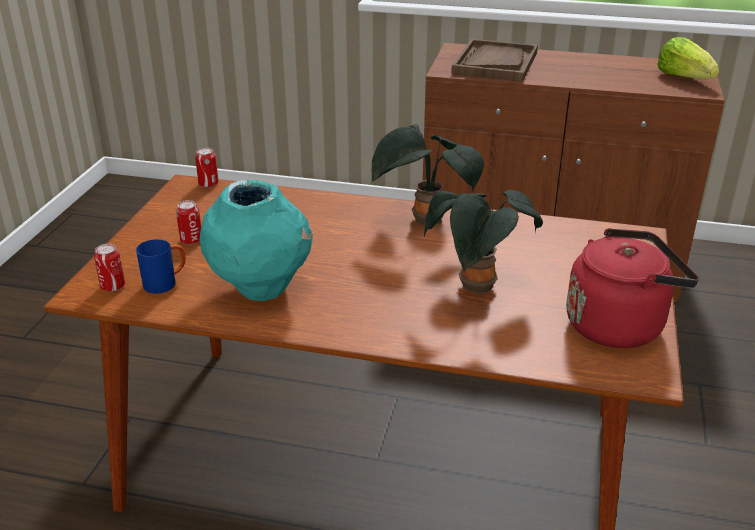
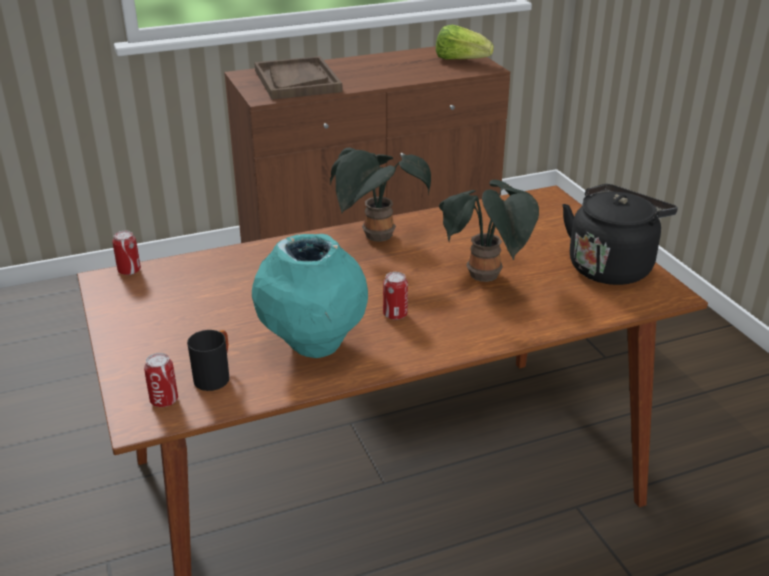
camera: 35 degrees left, 0 degrees up
blue mug [136,239,186,294] -> black mug [187,330,229,391]
can [176,200,201,245] -> can moved to [383,272,408,320]
red kettle [566,228,699,348] -> black kettle [562,184,678,285]

